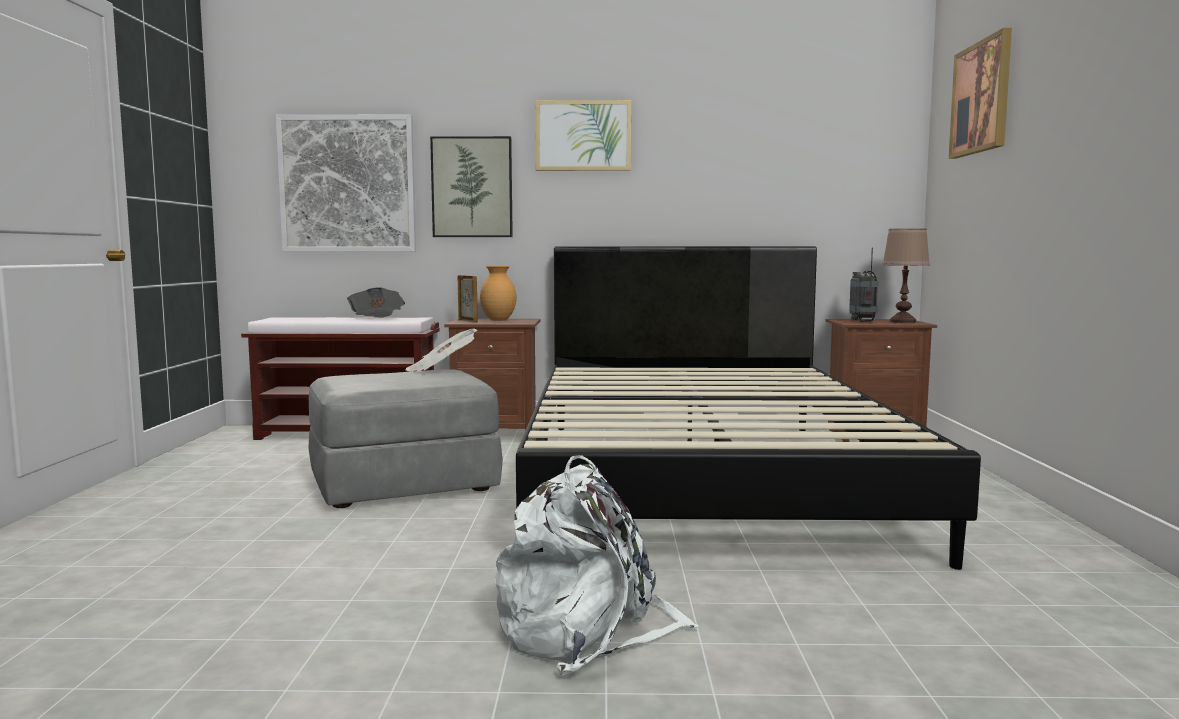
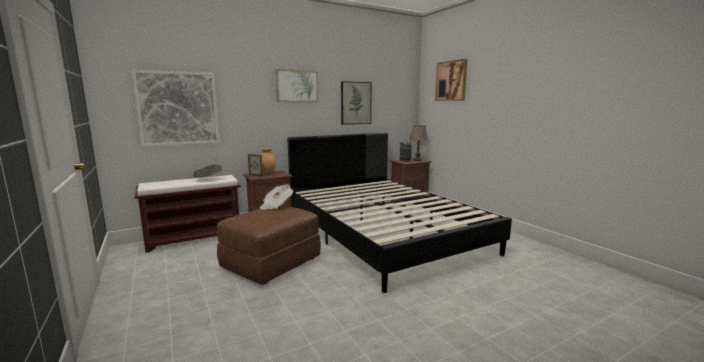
camera: 30 degrees left, 5 degrees up
grey ottoman [308,369,503,508] -> brown ottoman [217,205,321,285]
picture [430,136,513,237] -> picture moved to [341,81,372,125]
white backpack [495,455,699,676] -> none

